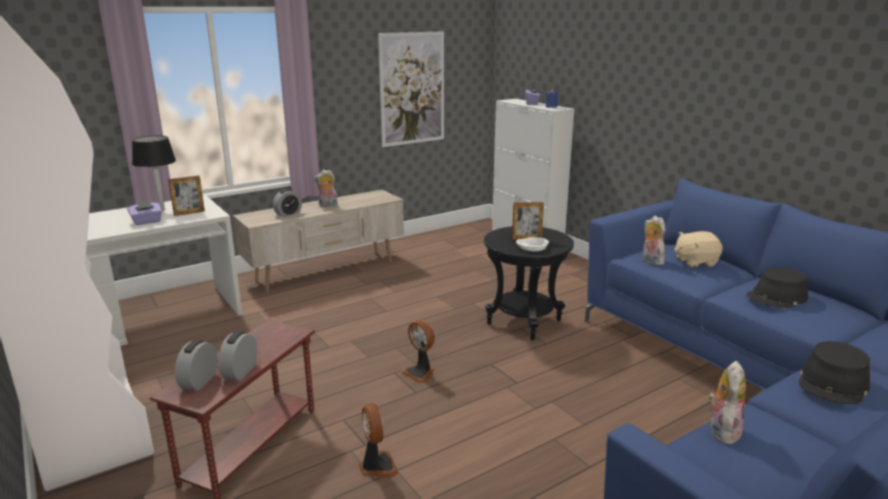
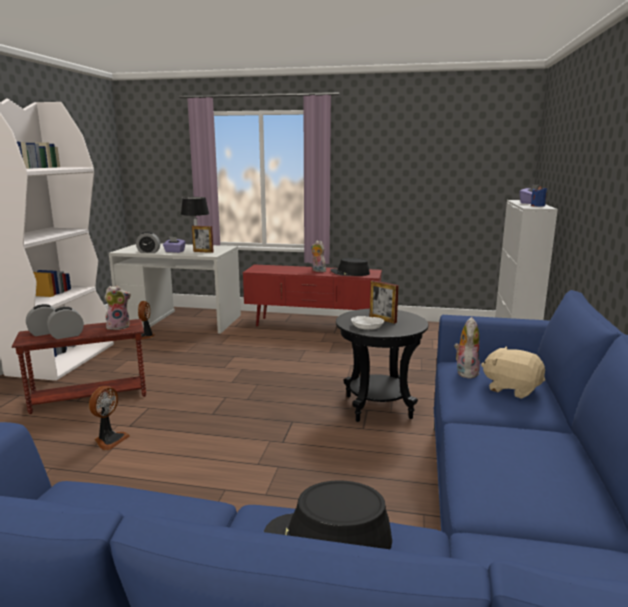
camera: 45 degrees right, 5 degrees down
beige tv stand [233,190,404,292] -> red tv stand [243,265,382,326]
alarm clock [273,189,302,217] -> alarm clock moved to [136,232,160,253]
picture [378,32,444,147] -> none
fan [401,320,435,383] -> fan moved to [134,301,155,340]
plush toy [709,361,746,444] -> plush toy moved to [104,286,131,330]
black hat [746,267,808,309] -> black hat moved to [330,258,370,276]

